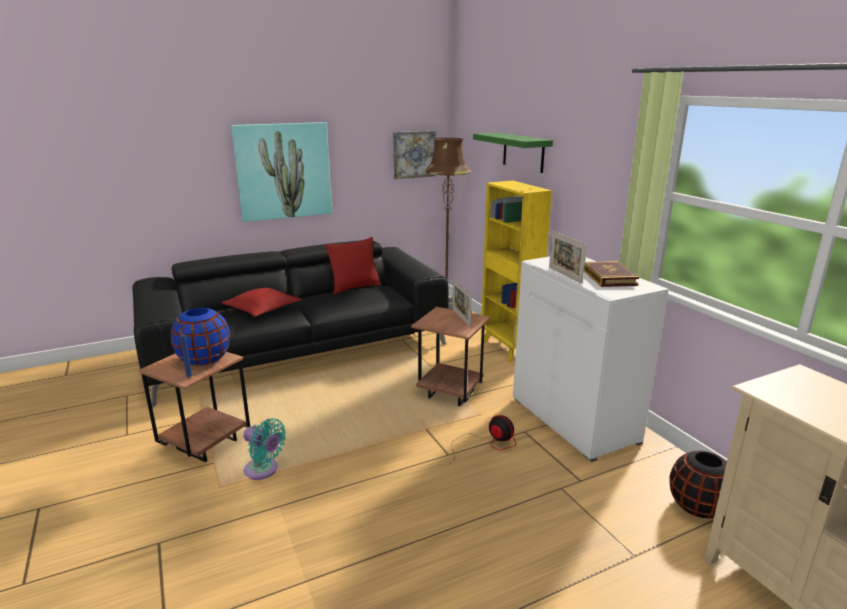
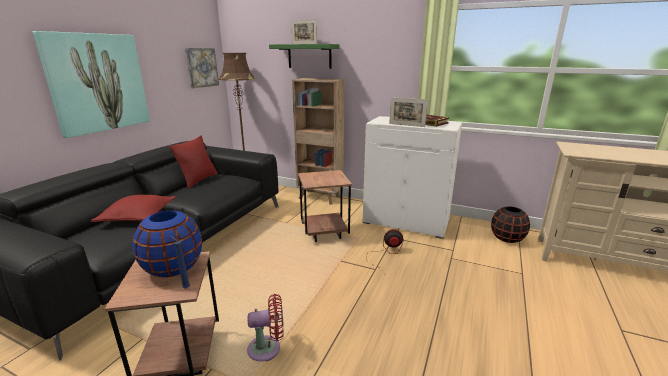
camera: 40 degrees left, 0 degrees up
turquoise fan [243,418,286,480] -> red fan [247,294,284,362]
picture frame [453,279,472,327] -> picture frame moved to [291,19,317,44]
yellow bookcase [482,181,552,362] -> brown bookcase [292,78,344,205]

